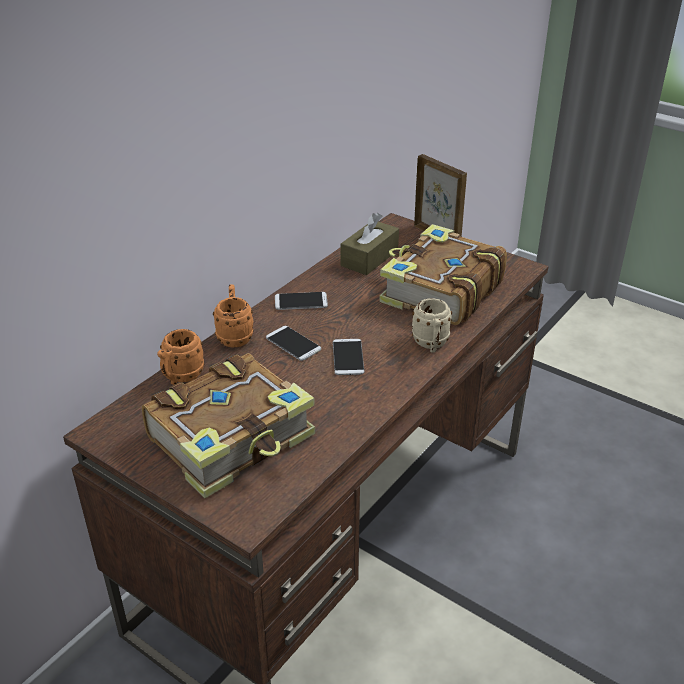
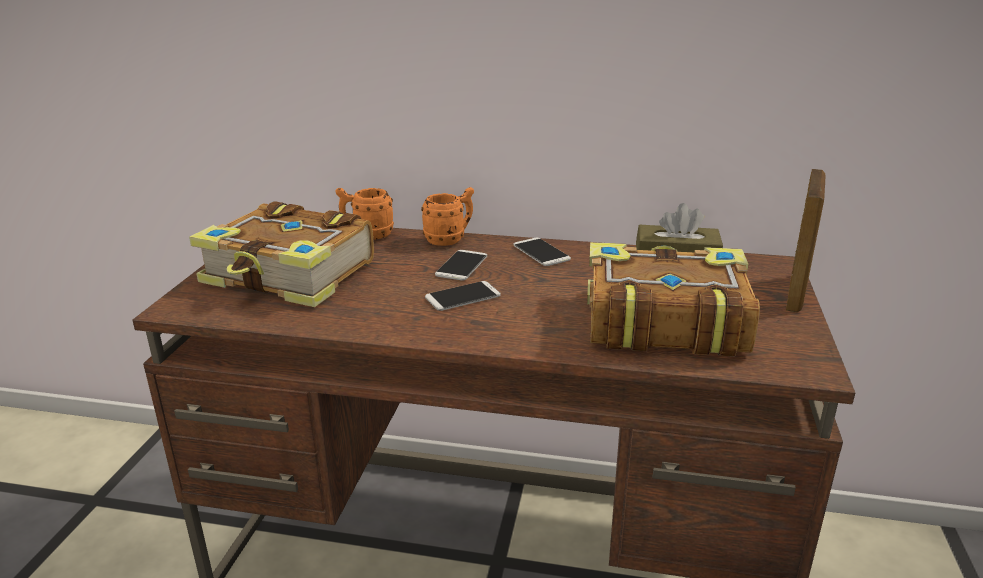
camera: 65 degrees right, 10 degrees down
beige mug [412,298,452,353] -> none

